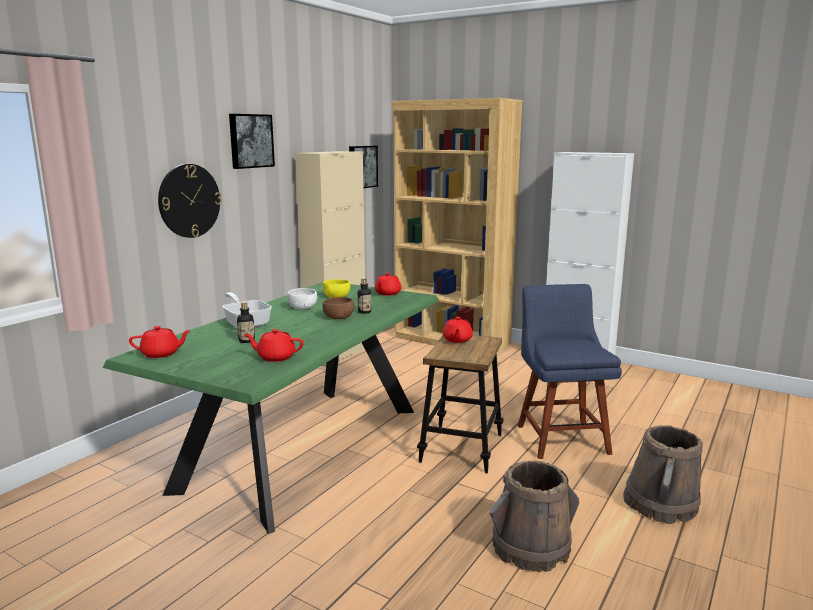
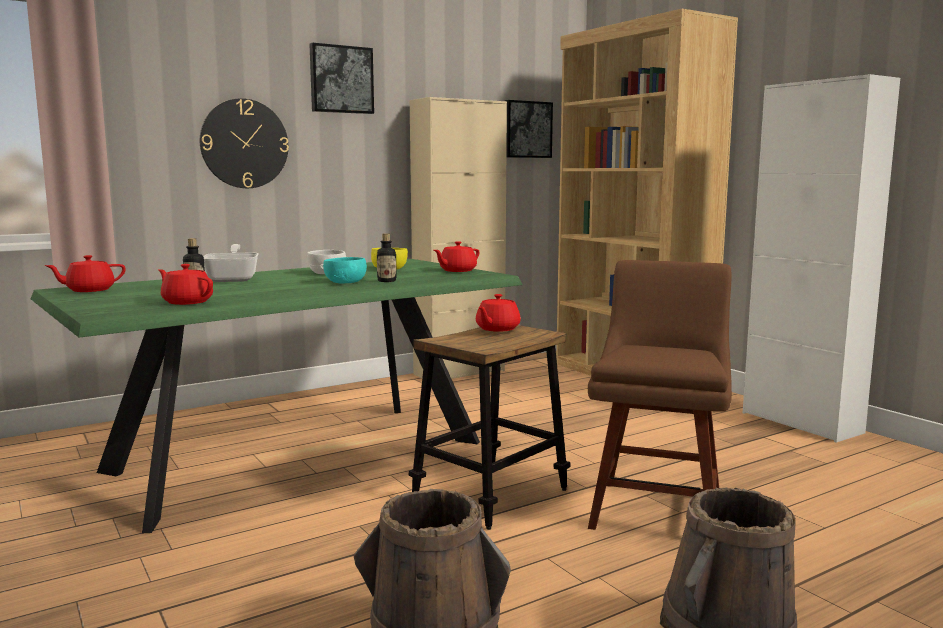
camera: 25 degrees right, 5 degrees down
red teapot [129,326,191,358] -> red teapot turned 135 degrees clockwise [45,255,126,292]
brown bowl [322,297,354,319] -> turquoise bowl [323,257,367,283]
blue chair [518,284,622,459] -> brown chair [588,260,732,530]

